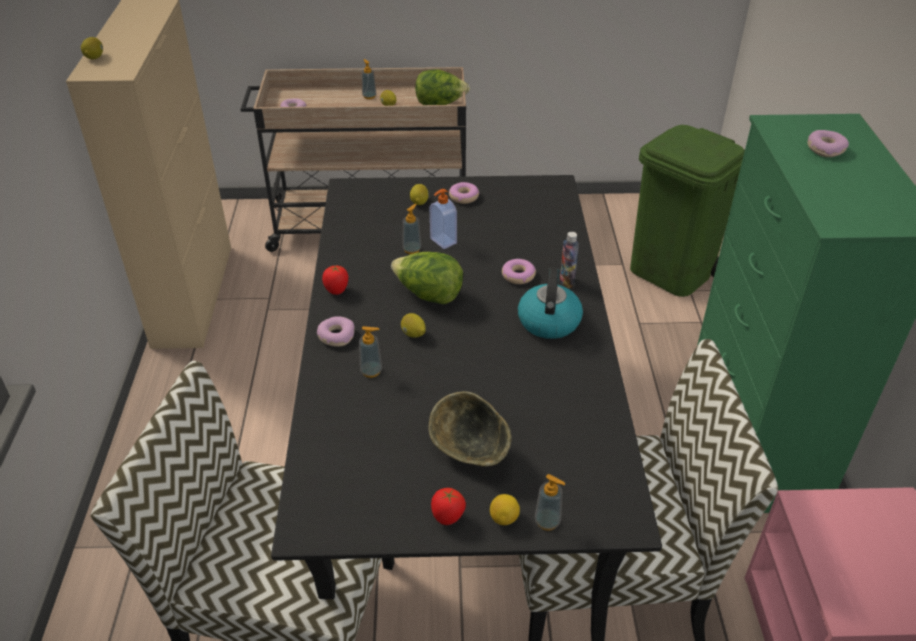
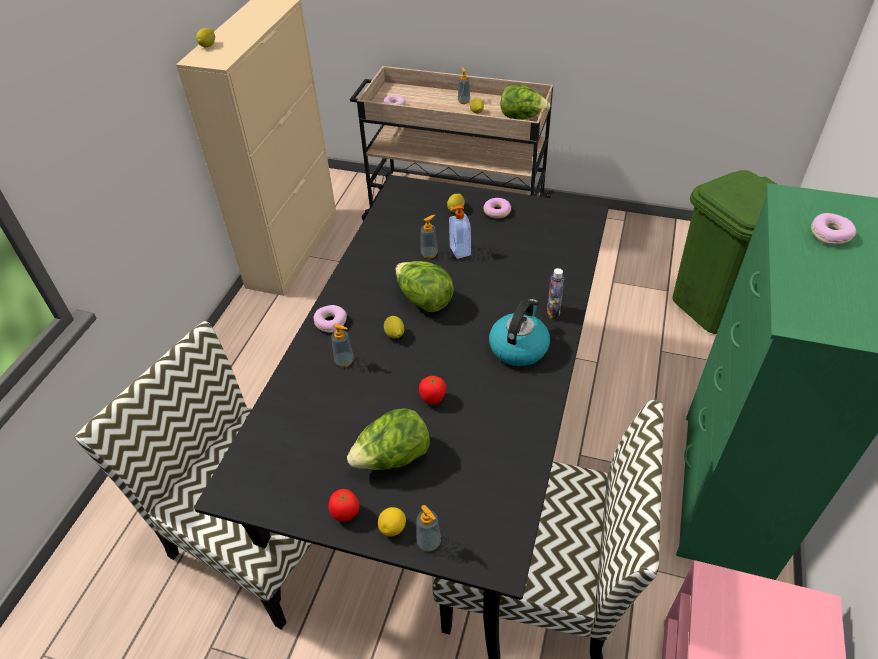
camera: 20 degrees right, 5 degrees up
tomato [322,266,348,295] -> tomato moved to [419,376,446,405]
bowl [429,391,512,466] -> lettuce [347,408,430,470]
donut [502,259,536,284] -> none

